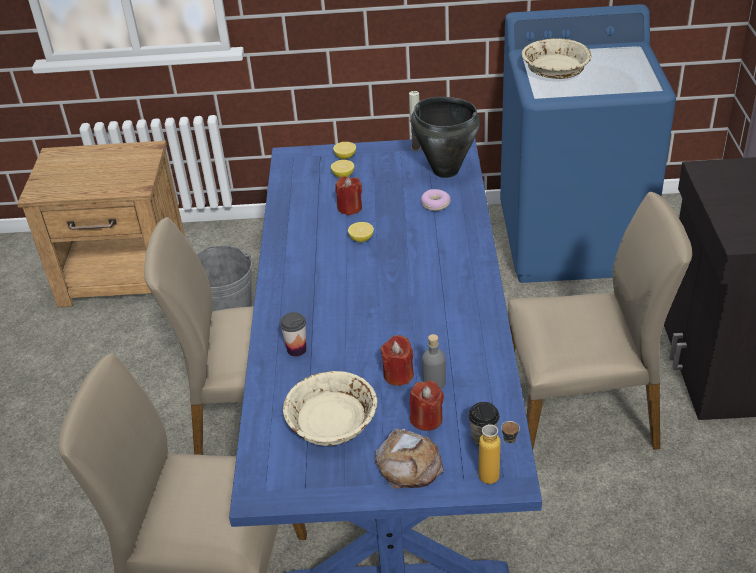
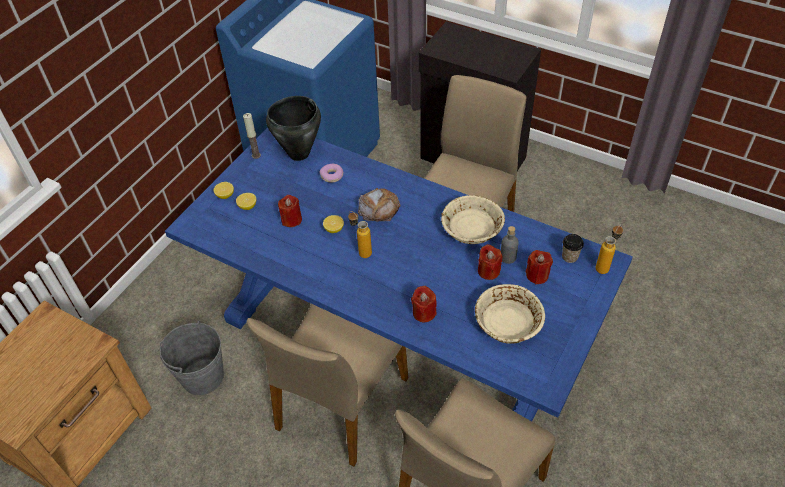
camera: 60 degrees left, 10 degrees up
cup [280,312,306,357] -> red candle [411,286,437,323]
bread [374,428,444,489] -> bread moved to [358,188,400,222]
beige bowl [522,38,591,79] -> beige bowl moved to [441,195,505,244]
none -> bottle [348,211,372,258]

